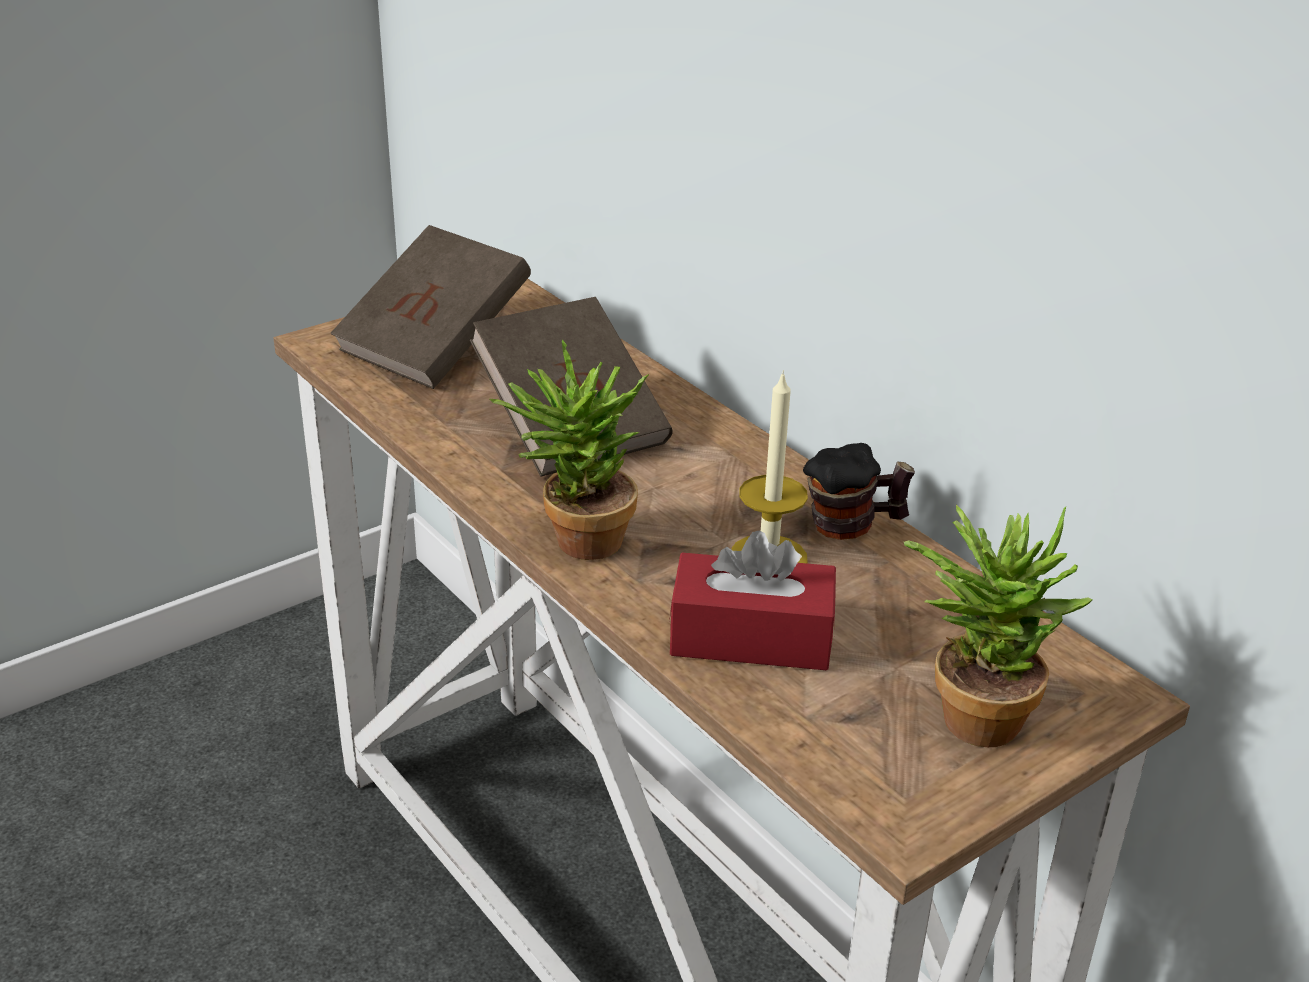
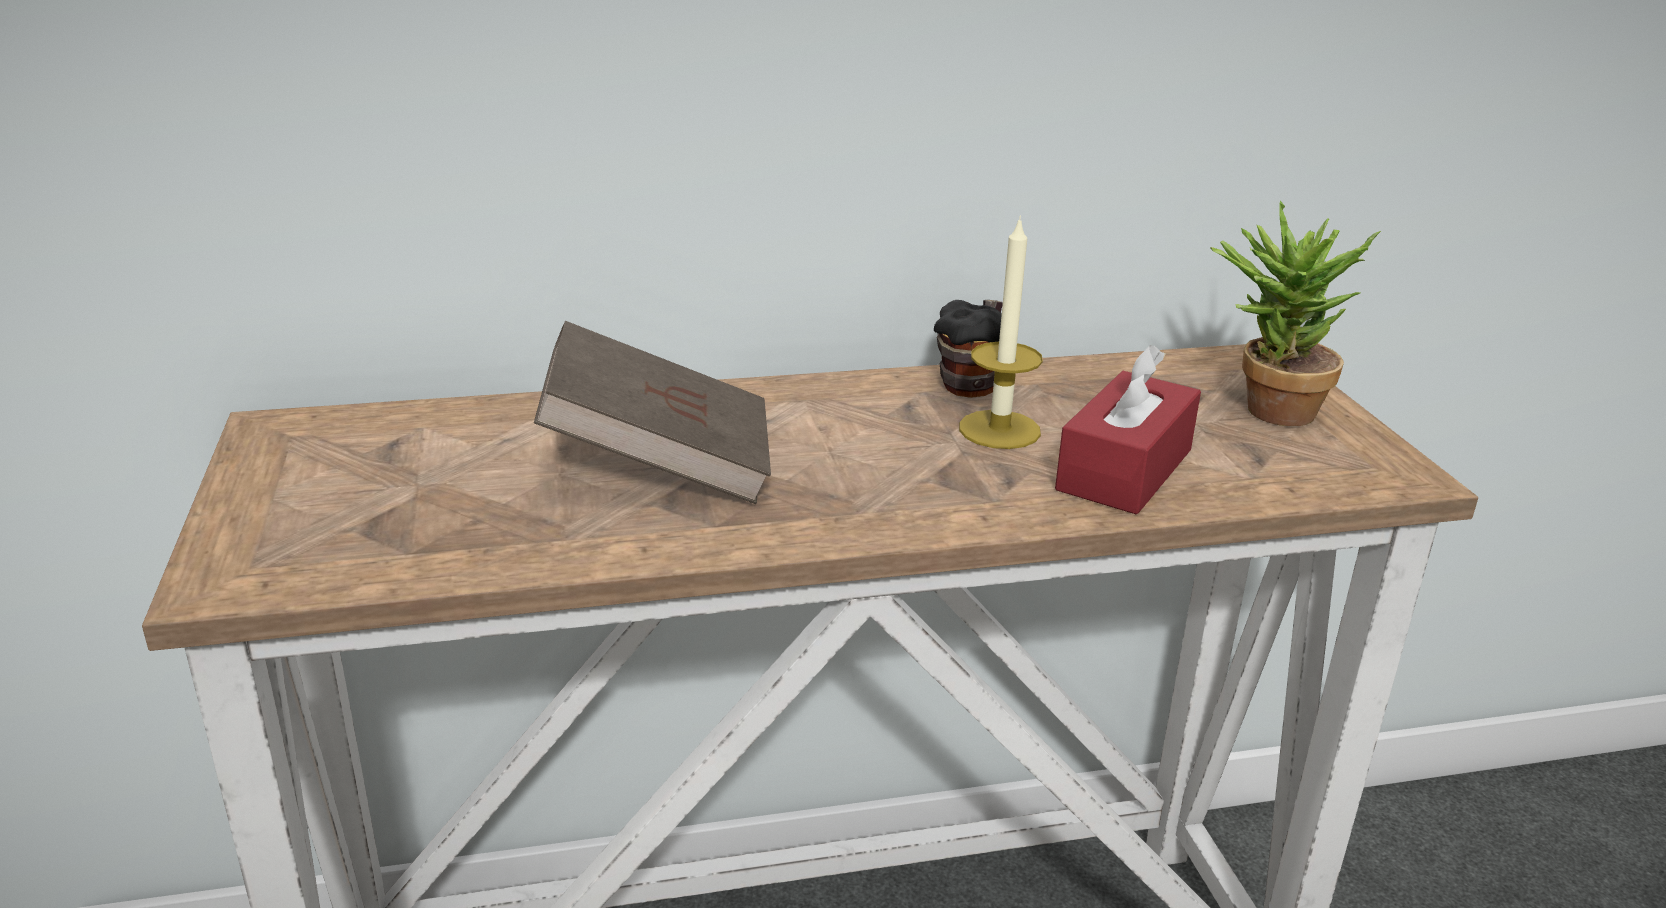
camera: 65 degrees left, 5 degrees down
brown book [330,225,531,389] -> none
potted plant [489,340,649,560] -> none

